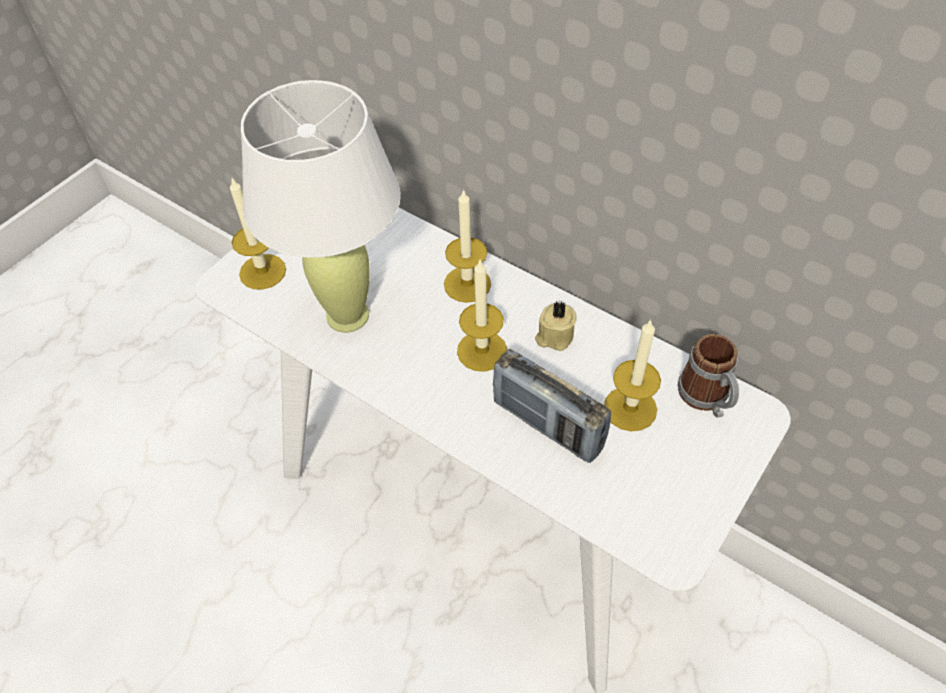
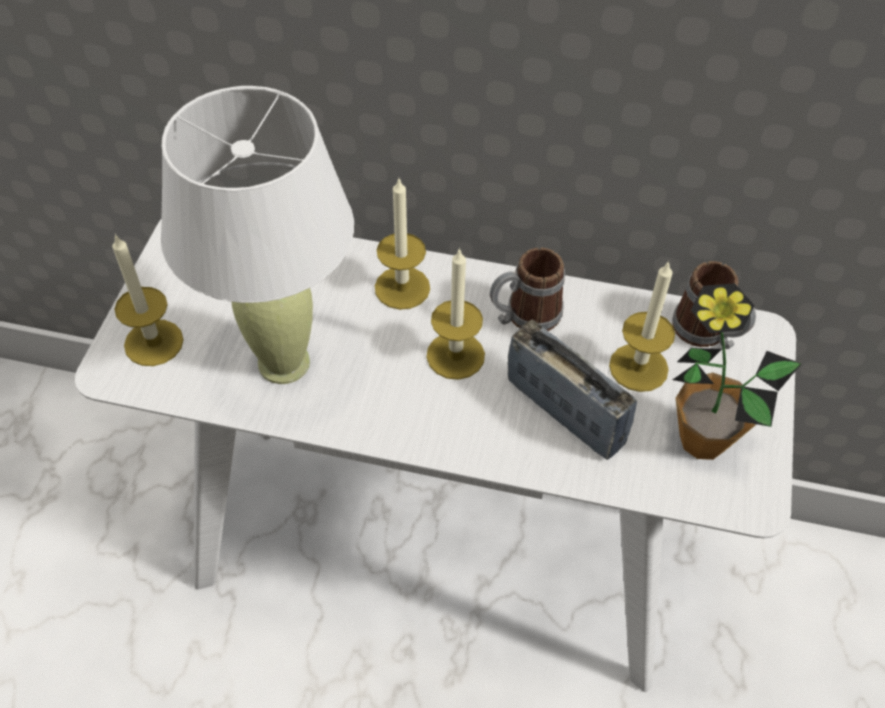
camera: 25 degrees left, 0 degrees up
radio [493,349,611,463] -> radio turned 150 degrees counterclockwise [508,320,637,460]
beige candle [535,301,577,351] -> mug [490,248,565,331]
none -> potted plant [673,283,802,460]

